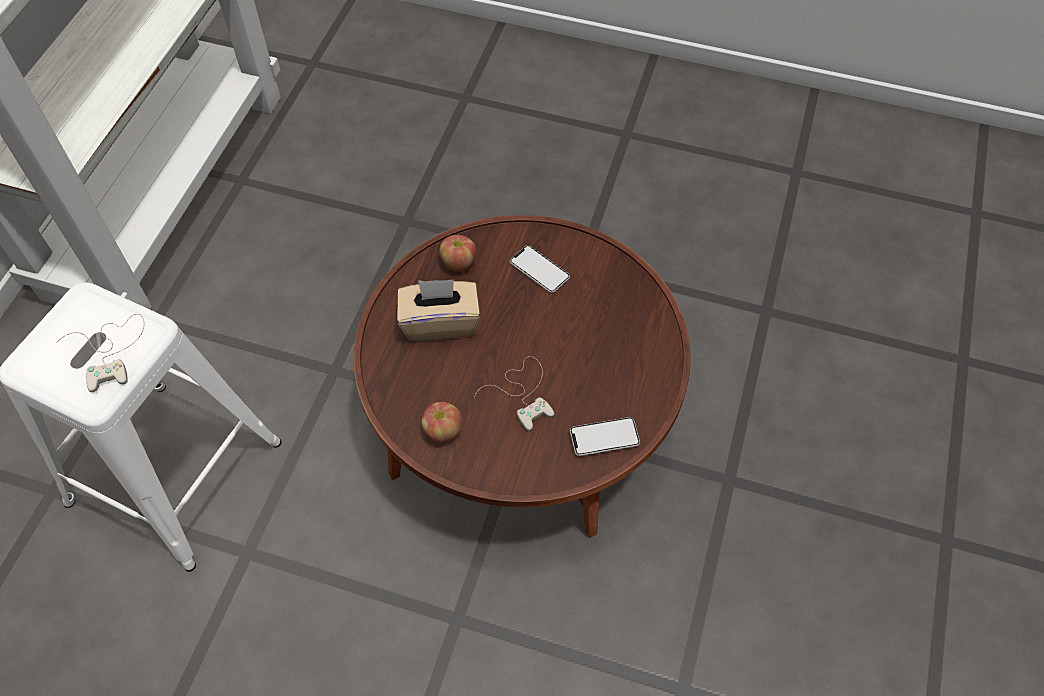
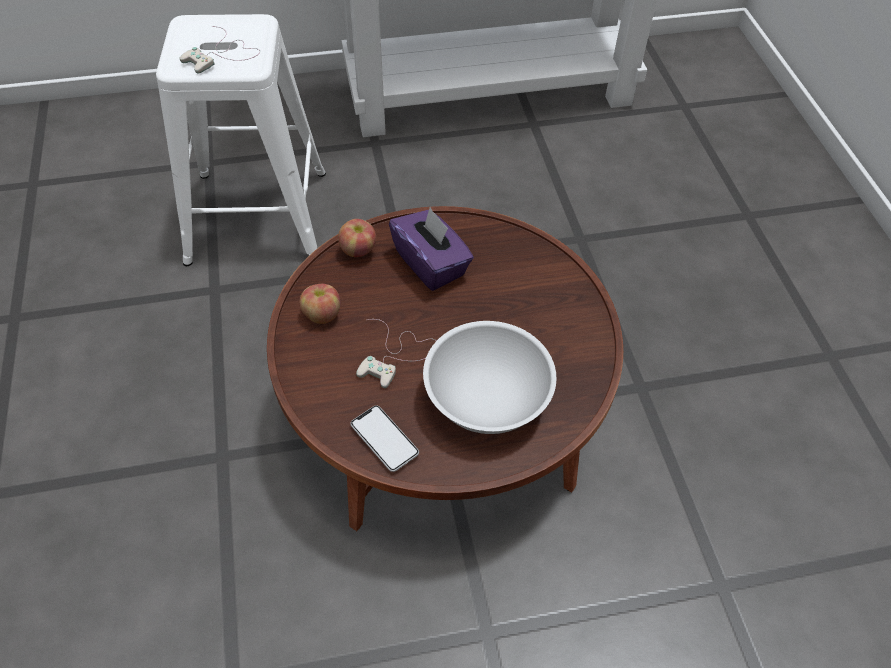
camera: 60 degrees right, 5 degrees down
beige tissue box [397,279,480,341] -> purple tissue box [389,207,474,291]
apple [439,235,476,272] -> apple moved to [338,219,376,257]
phone [510,245,570,293] -> none
none -> white bowl [423,321,557,434]

